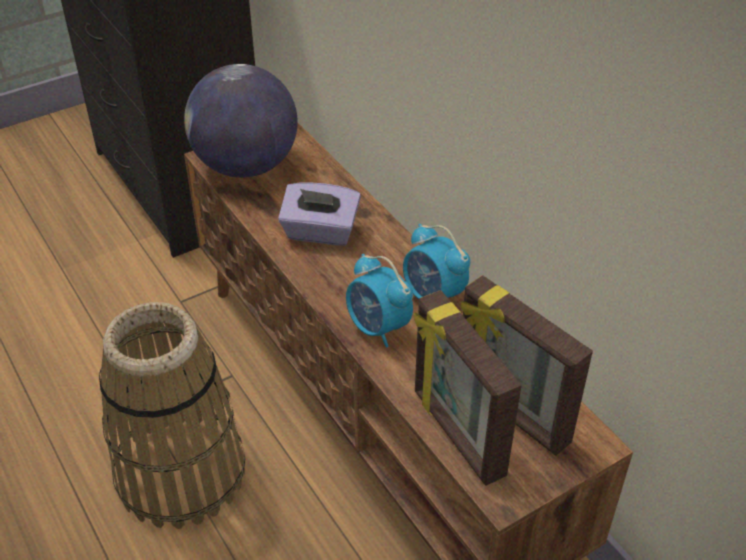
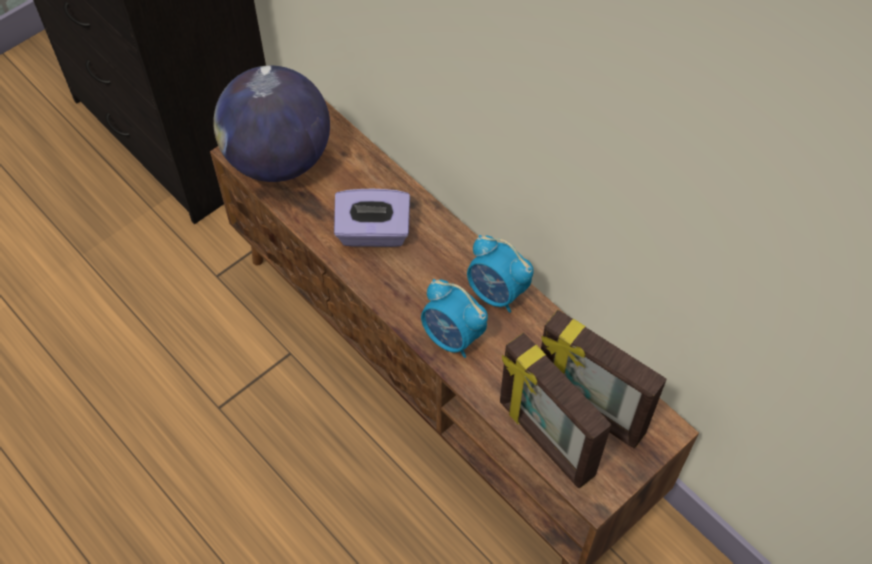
camera: 10 degrees left, 15 degrees up
basket [99,302,245,529] -> none

